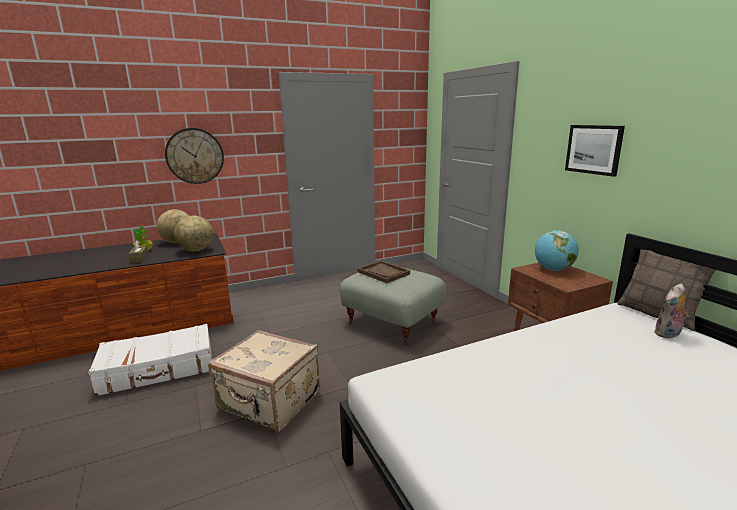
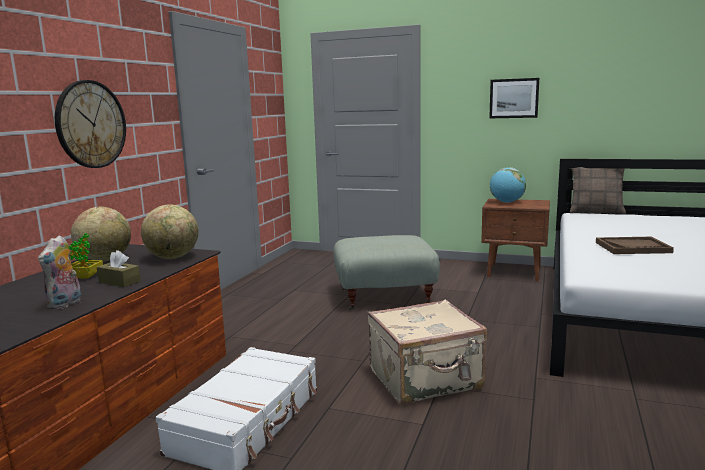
camera: 45 degrees left, 5 degrees down
brown tray [357,261,410,283] -> brown tray moved to [596,237,674,254]
plush toy [654,283,689,338] -> plush toy moved to [38,235,81,309]

